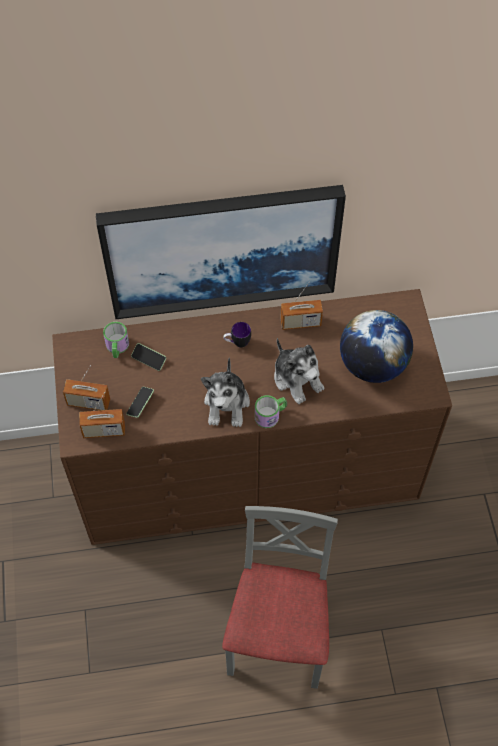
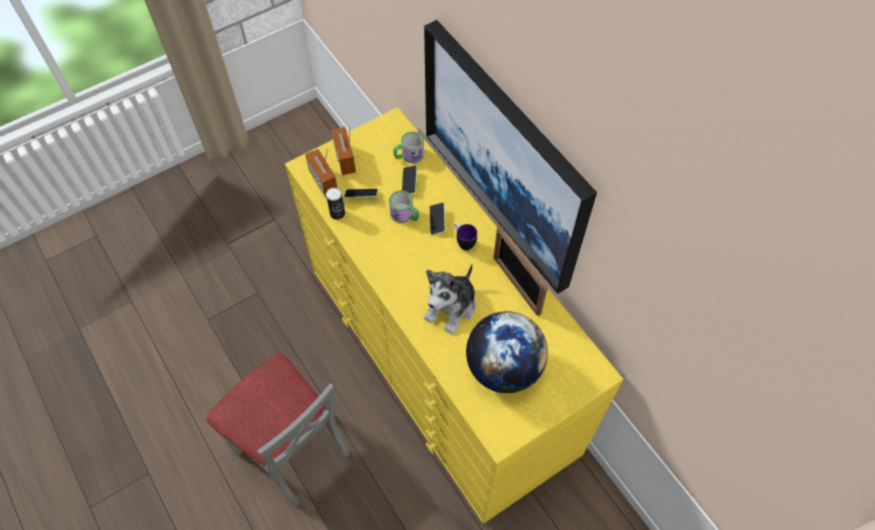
camera: 65 degrees right, 0 degrees up
brown dresser [52,289,452,545] -> yellow dresser [285,107,623,524]
plush toy [201,358,250,427] -> none
grey chair [222,506,338,689] -> grey chair turned 60 degrees clockwise [206,353,350,507]
mug [255,395,287,428] -> mug moved to [389,190,420,223]
radio [280,282,323,330] -> picture frame [493,226,548,316]
none -> can [326,188,345,220]
none -> phone [430,202,446,235]

